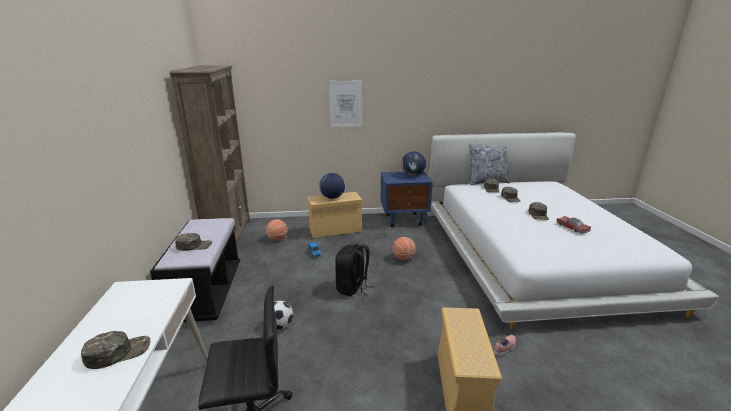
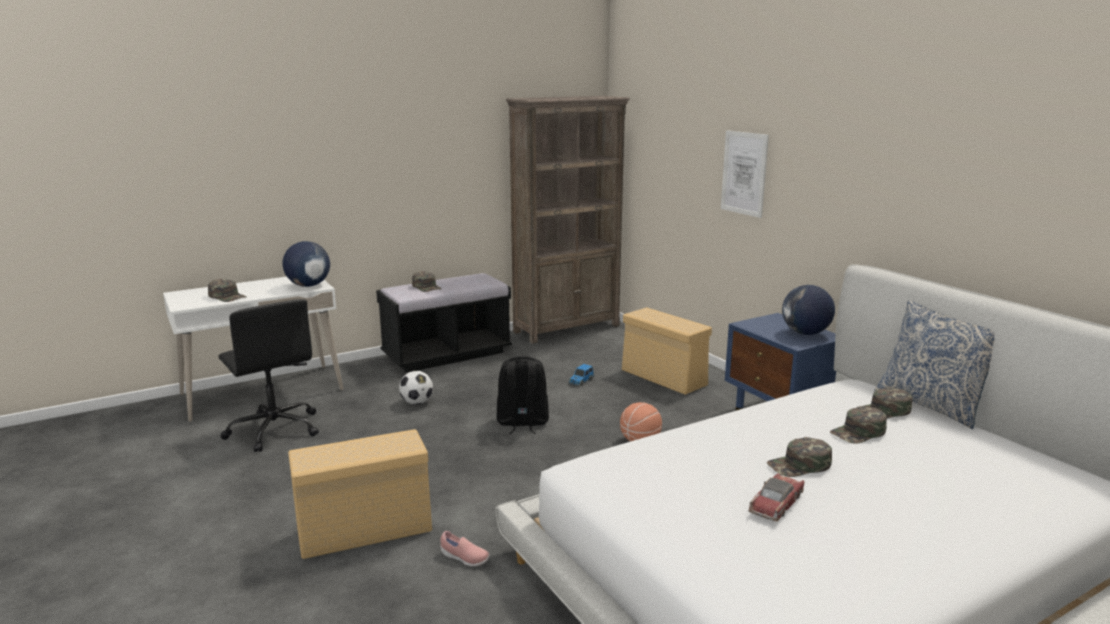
camera: 65 degrees right, 5 degrees down
basketball [266,219,288,241] -> none
globe [319,173,345,199] -> globe moved to [282,241,330,287]

